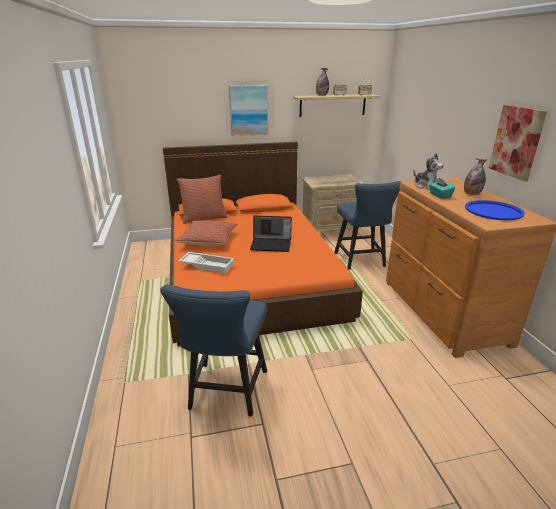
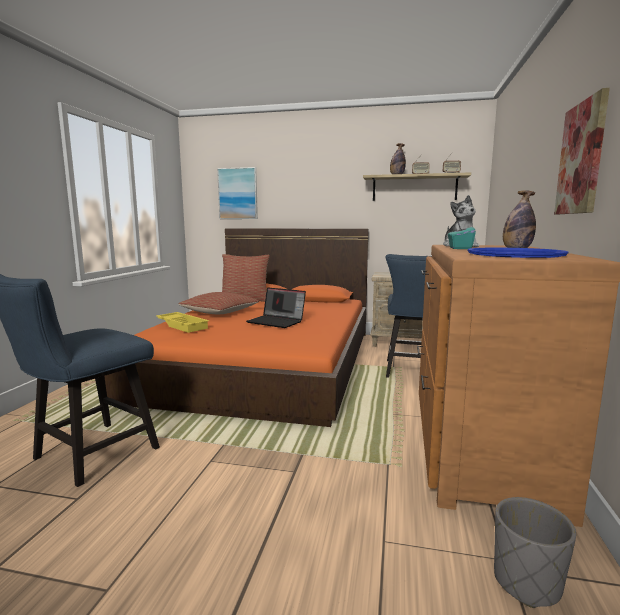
camera: 25 degrees right, 15 degrees down
white tray [179,252,234,273] -> yellow tray [157,312,209,333]
picture [229,85,268,136] -> picture moved to [217,167,258,219]
none -> grey planter [494,497,576,608]

